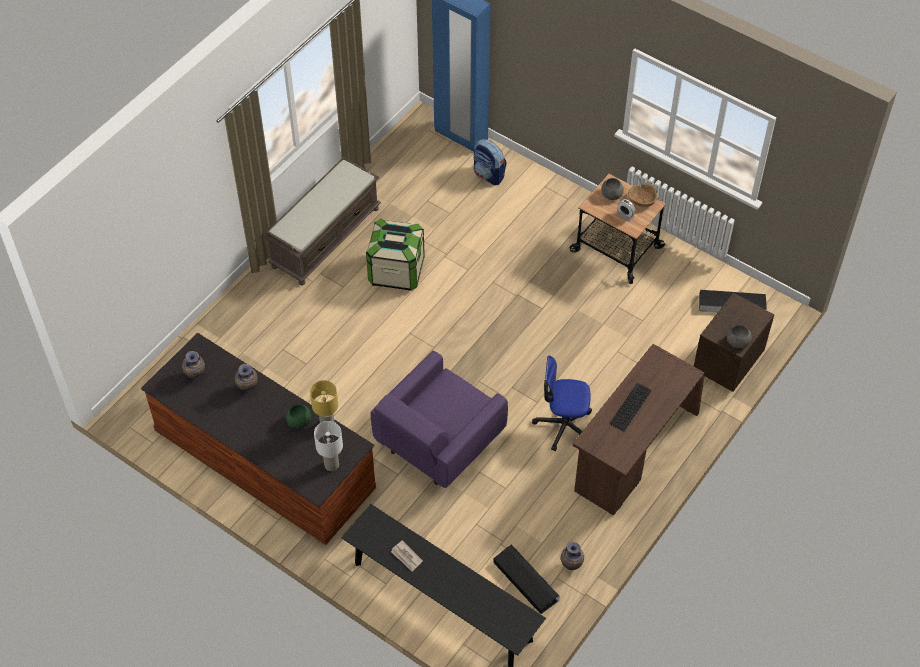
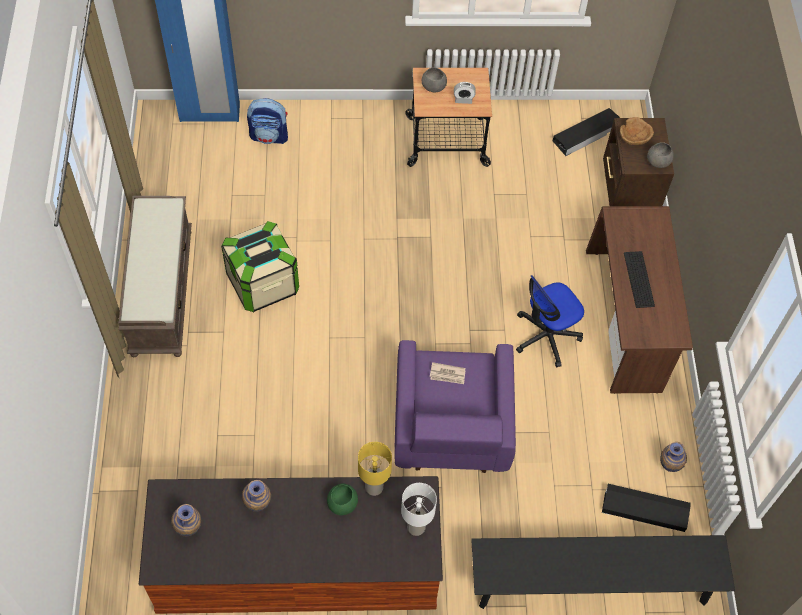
camera: 40 degrees left, 5 degrees up
newspaper [391,540,423,572] -> newspaper moved to [430,362,465,384]
brown bowl [628,183,658,207] -> brown bowl moved to [620,117,654,145]

